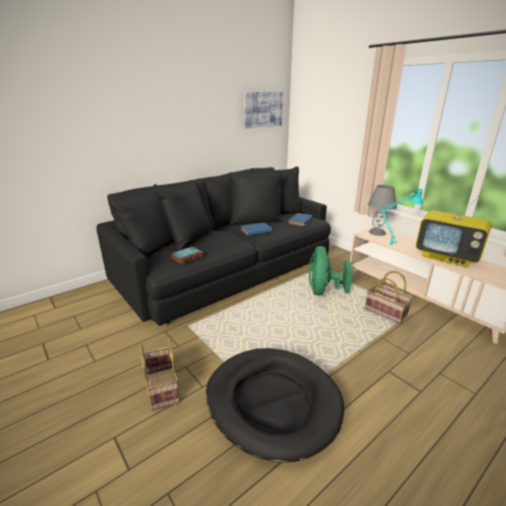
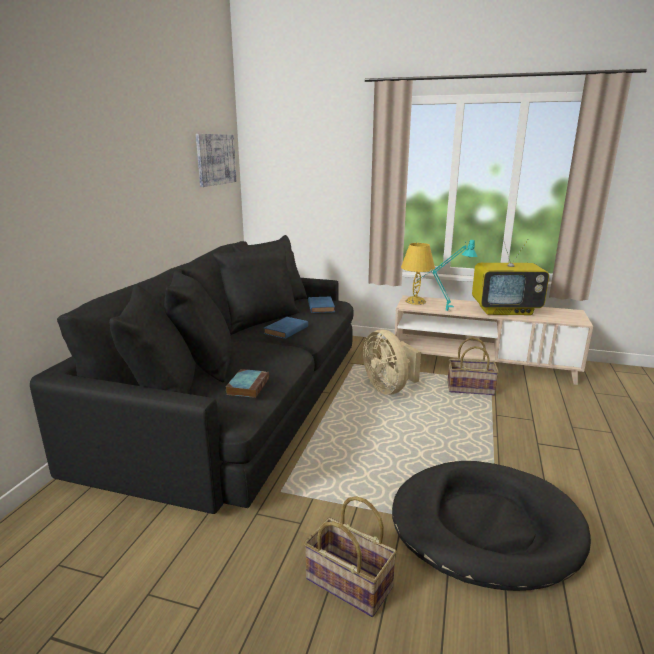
camera: 35 degrees left, 5 degrees down
green fan [308,246,353,295] -> beige fan [363,329,421,395]
grey table lamp [368,185,397,236] -> yellow table lamp [401,243,435,305]

